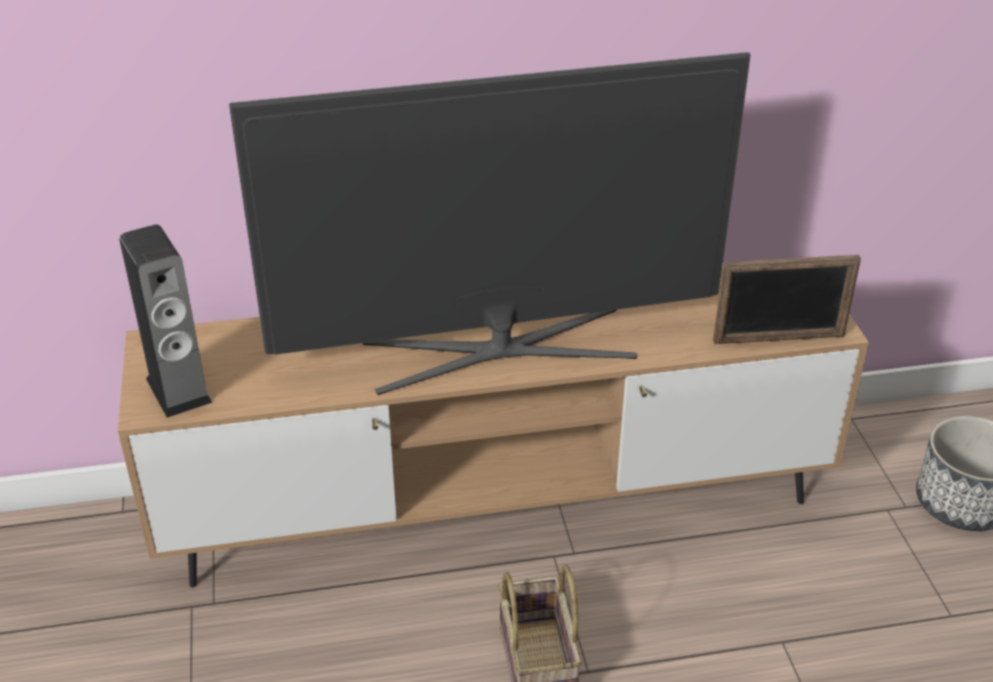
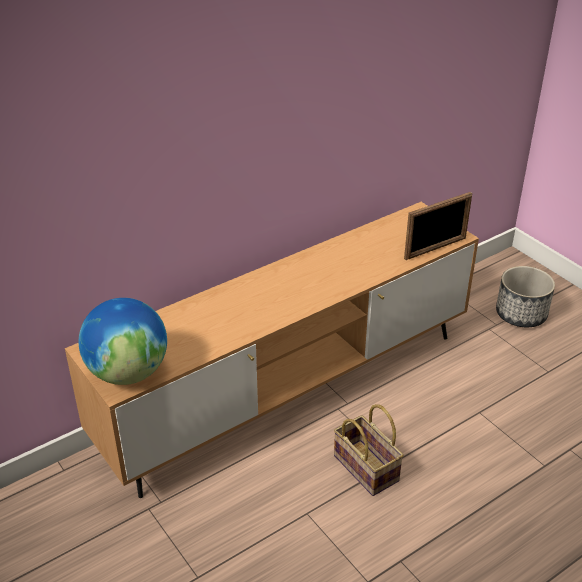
camera: 25 degrees left, 0 degrees up
speaker [119,224,213,418] -> globe [79,298,167,385]
television [229,52,750,395] -> none

